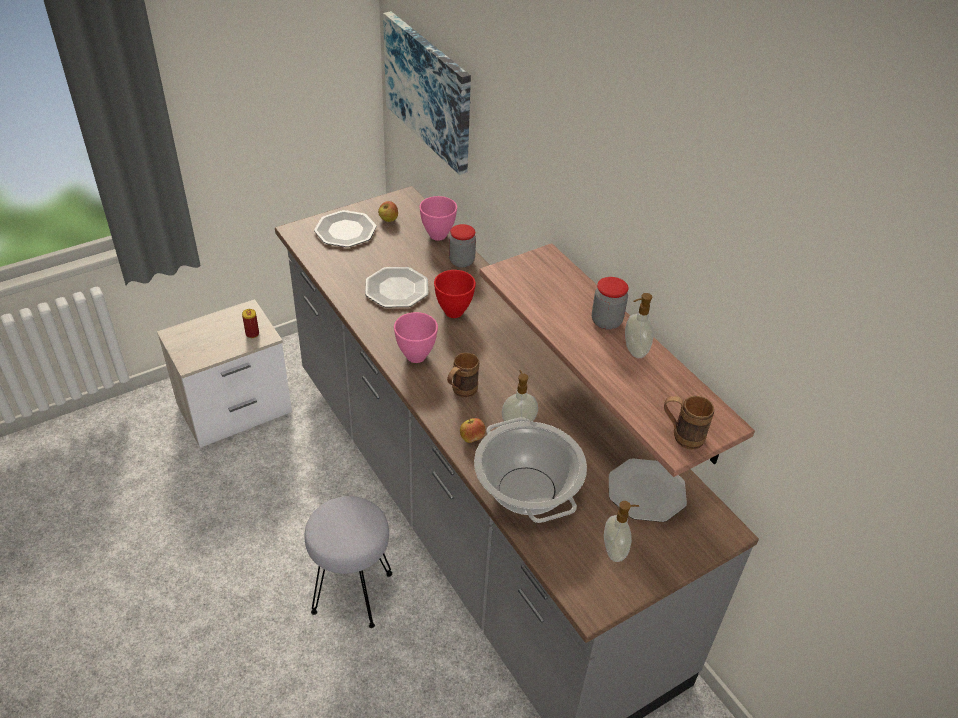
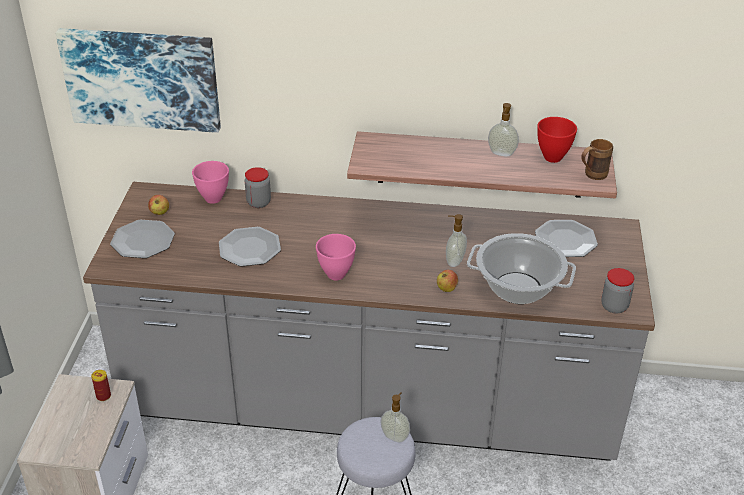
camera: 50 degrees left, 5 degrees down
red bowl [434,270,476,318] -> red bowl moved to [537,117,577,163]
brown mug [447,352,479,397] -> none
jar [592,277,629,330] -> jar moved to [601,268,634,313]
soap dispenser [604,501,639,562] -> soap dispenser moved to [380,392,410,442]

